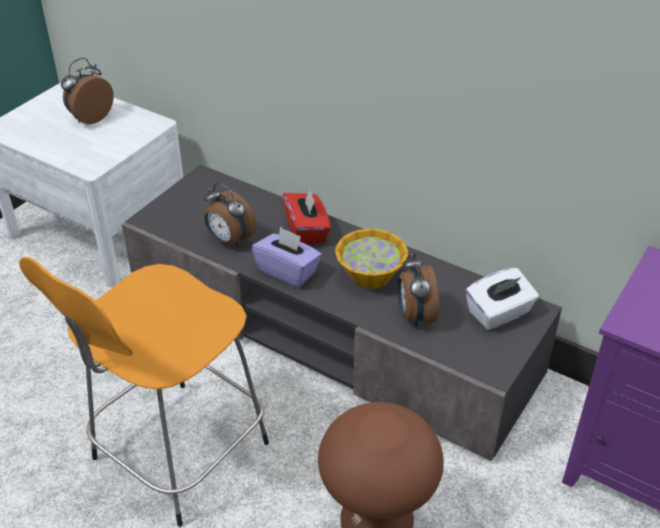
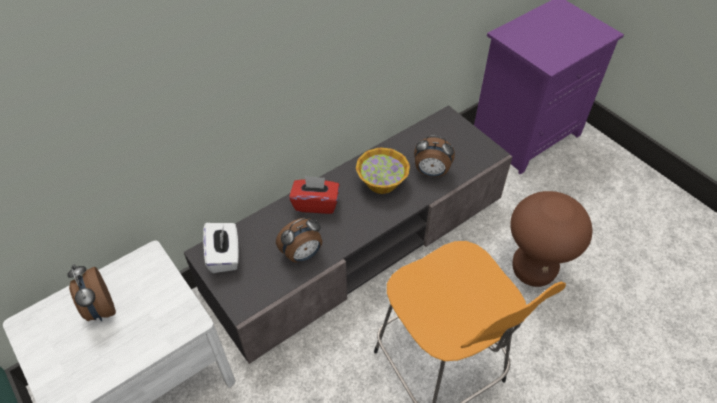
camera: 70 degrees left, 10 degrees up
purple tissue box [252,227,322,287] -> none
white tissue box [465,268,539,330] -> white tissue box moved to [203,223,239,273]

